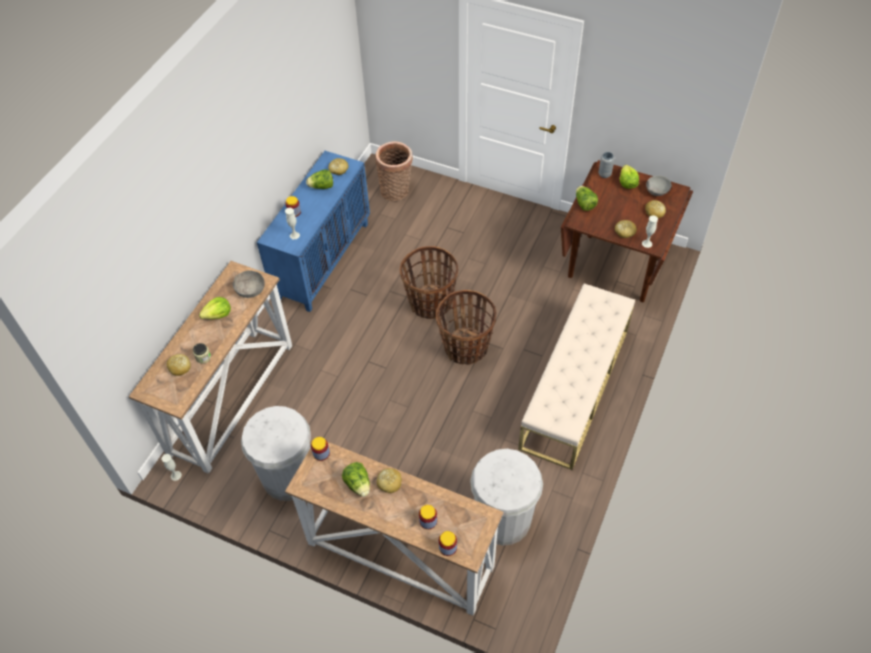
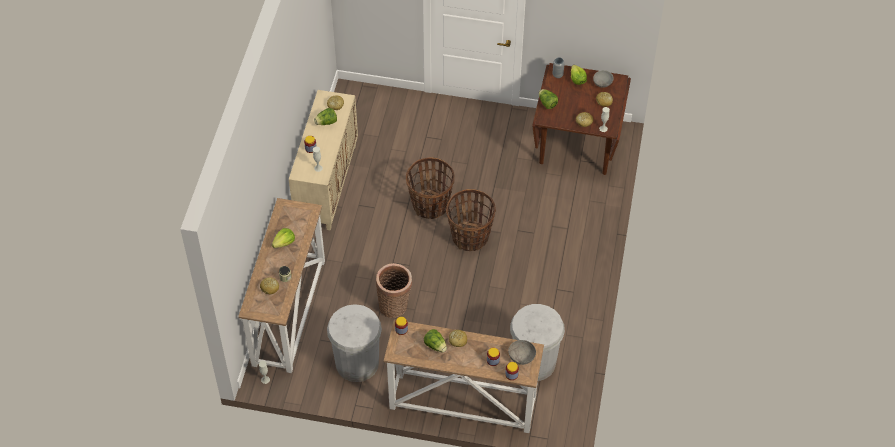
camera: 15 degrees left, 0 degrees up
grey bowl [233,270,265,298] -> grey bowl moved to [508,340,536,365]
blue cabinet [257,151,370,312] -> beige cabinet [289,90,358,231]
basket [375,141,413,201] -> basket moved to [376,263,412,318]
beige bench [518,283,635,470] -> none

